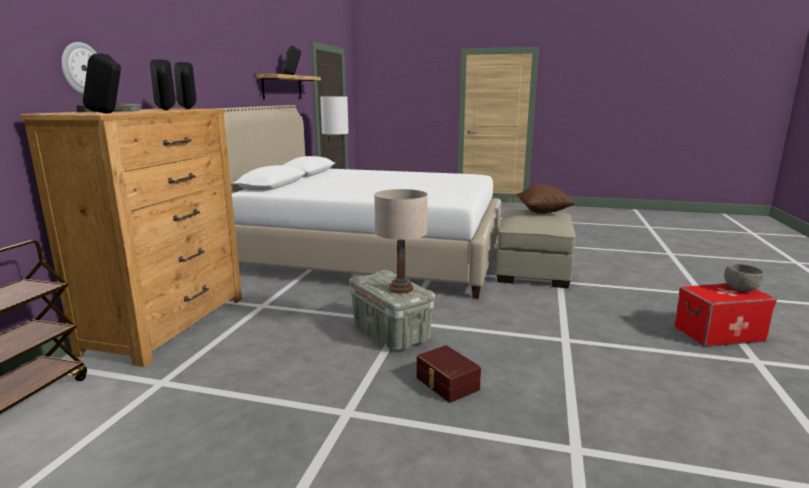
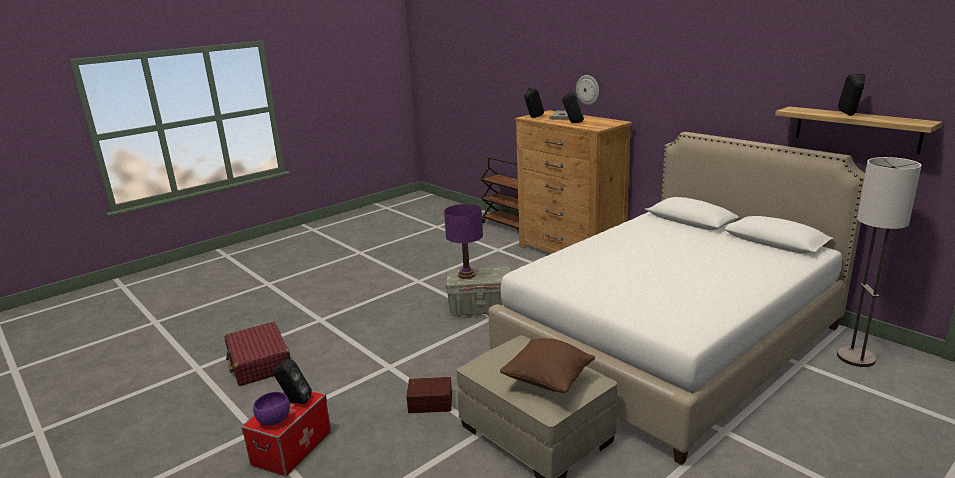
camera: 125 degrees right, 5 degrees up
black speaker [174,62,196,109] -> black speaker moved to [273,359,312,404]
beige table lamp [374,189,428,294] -> purple table lamp [444,204,483,279]
brown storage box [416,345,481,403] -> brown storage box moved to [406,377,452,413]
grey bowl [724,264,764,292] -> purple bowl [253,392,290,426]
none -> red suitcase [225,322,290,386]

